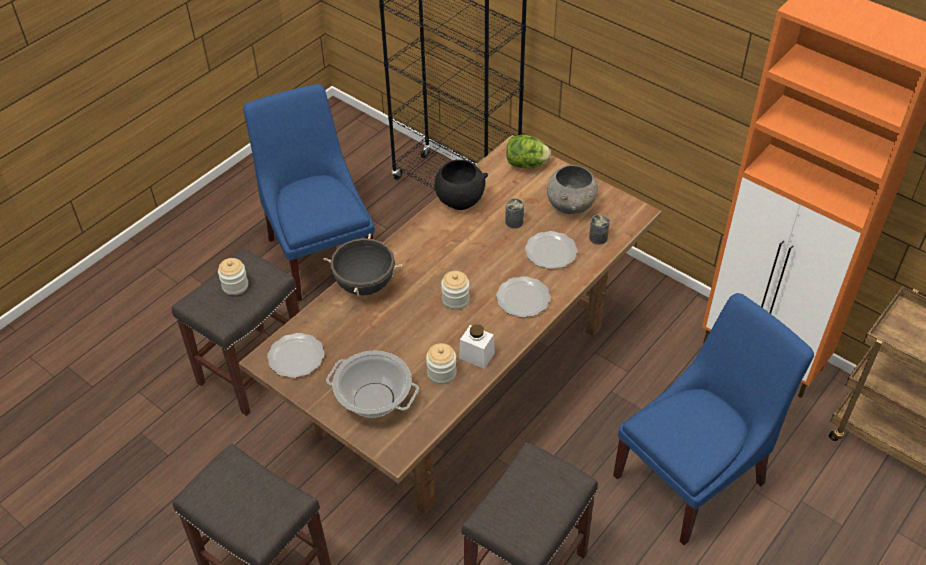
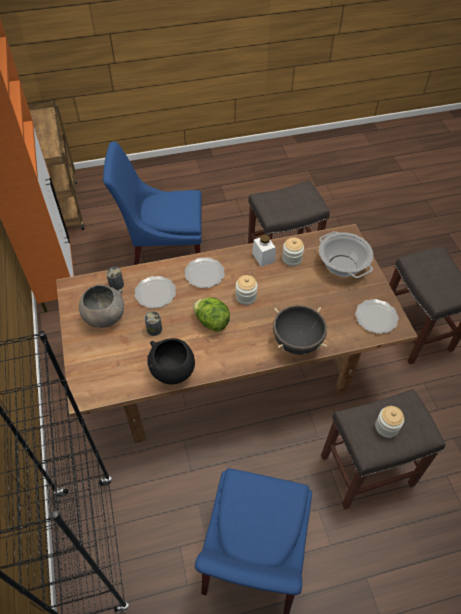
camera: 145 degrees left, 5 degrees up
lettuce [506,135,551,169] -> lettuce moved to [193,297,230,332]

